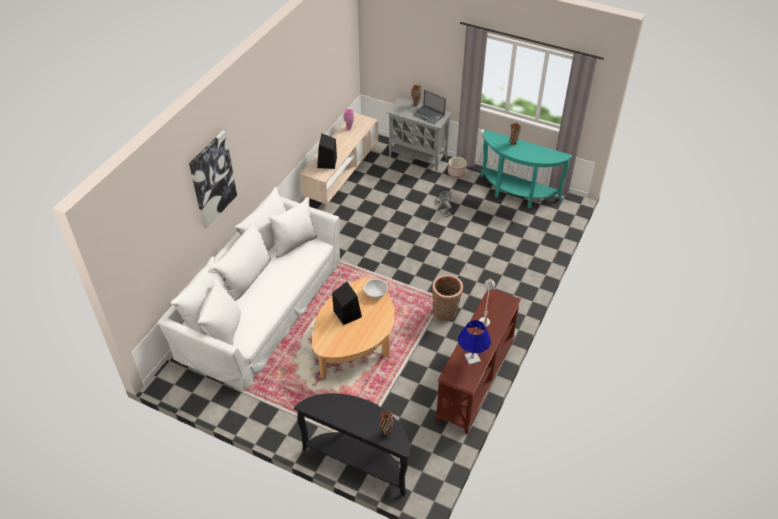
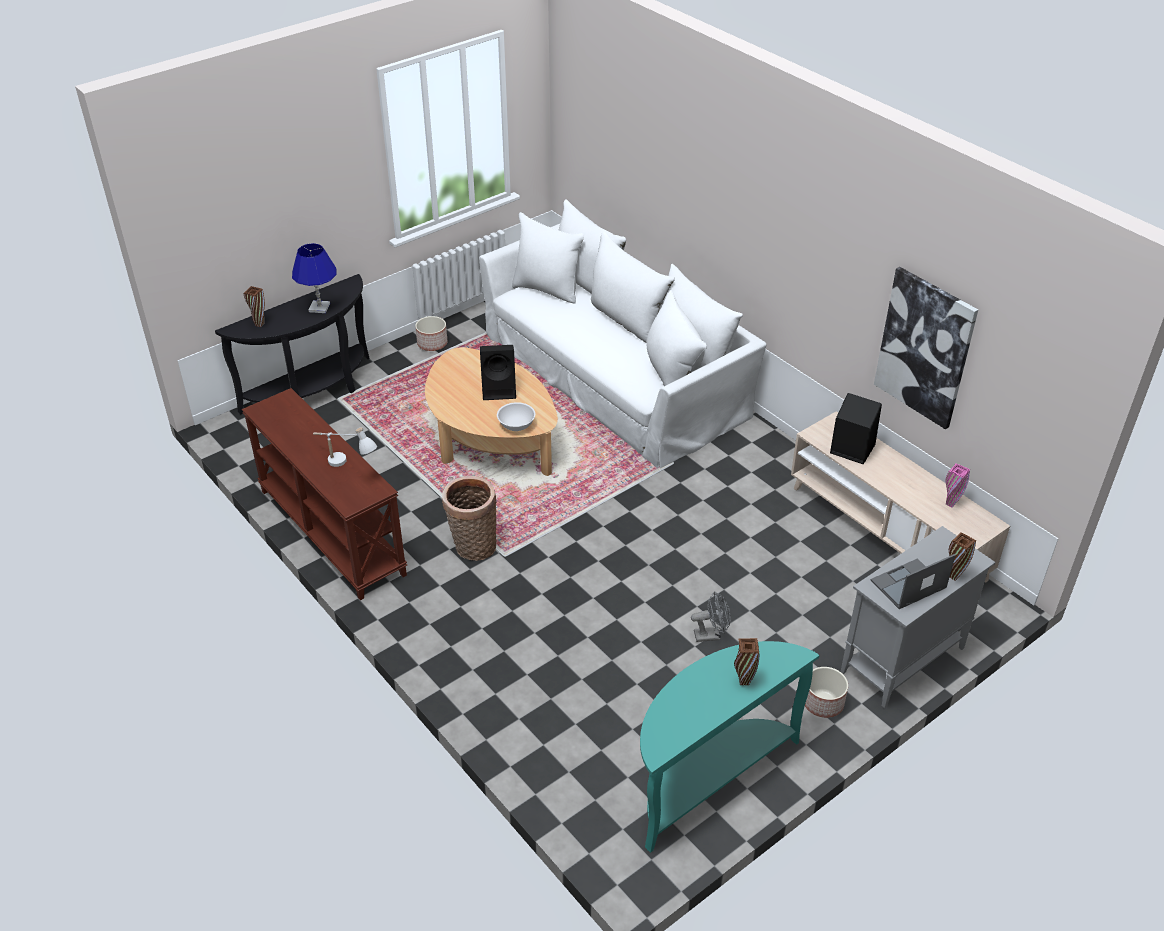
camera: 115 degrees right, 5 degrees down
picture [189,131,237,228] -> picture moved to [874,267,978,429]
blue table lamp [458,320,491,365] -> blue table lamp moved to [292,243,336,313]
none -> planter [415,316,447,351]

